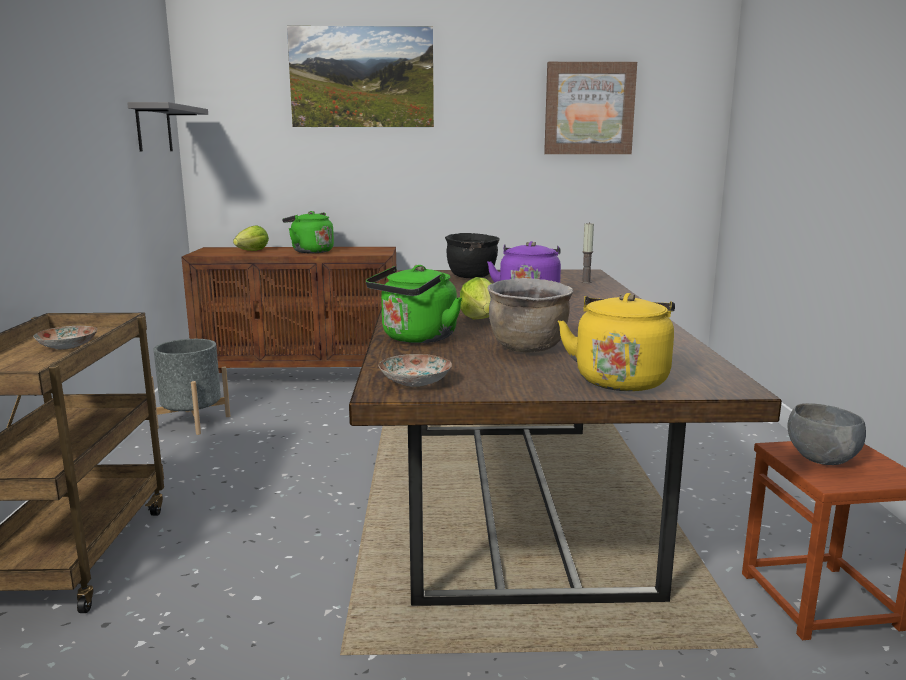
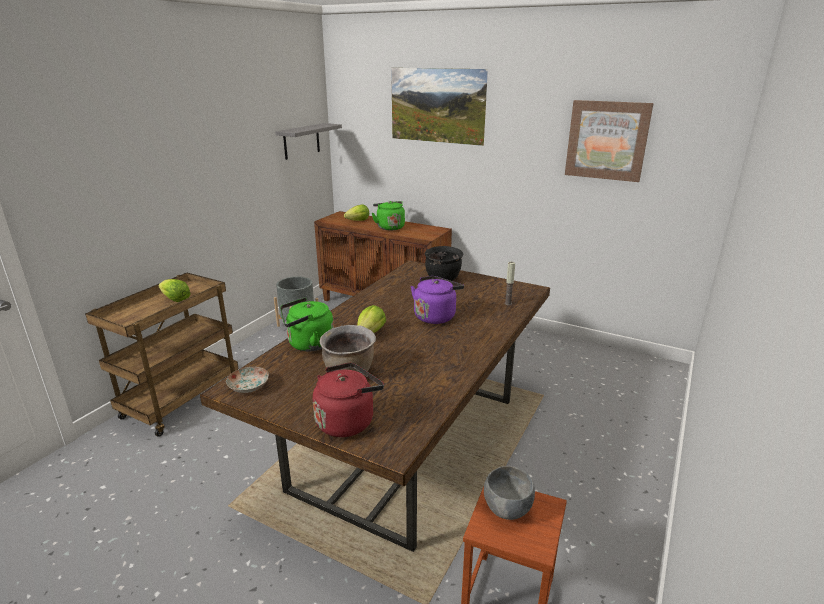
camera: 30 degrees right, 10 degrees up
plate [33,326,97,350] -> lettuce [158,279,191,302]
yellow kettle [558,293,675,391] -> red kettle [313,363,384,437]

